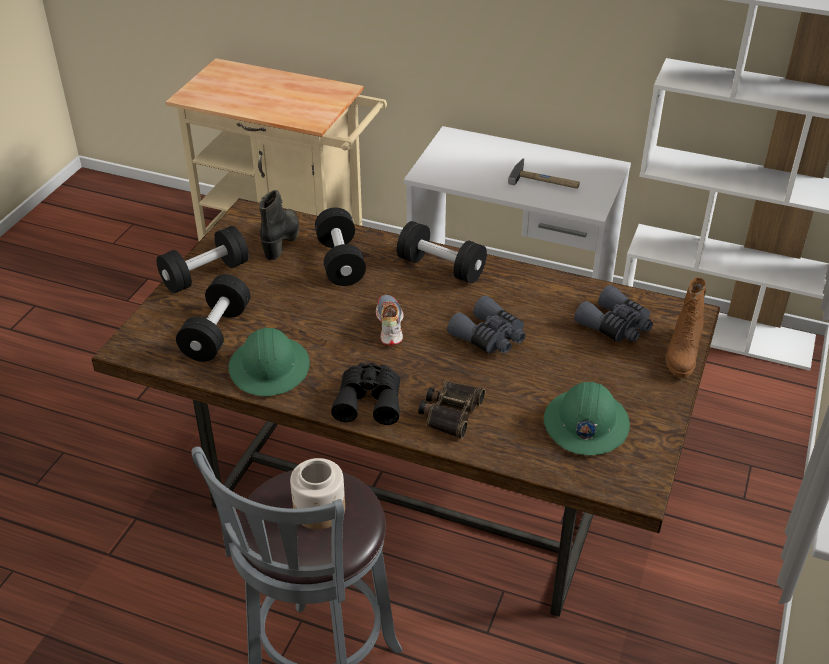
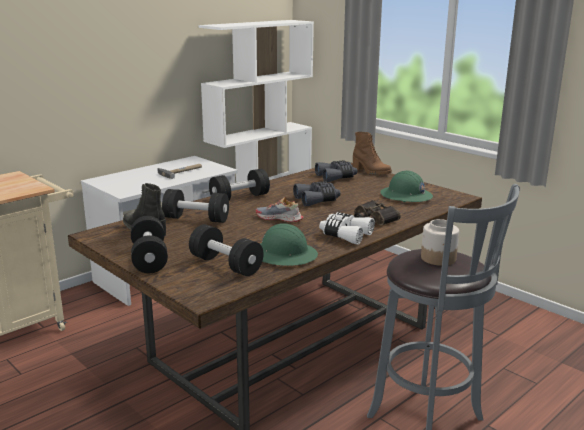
camera: 65 degrees left, 20 degrees down
black binoculars [331,363,400,425] -> white binoculars [319,212,375,245]

